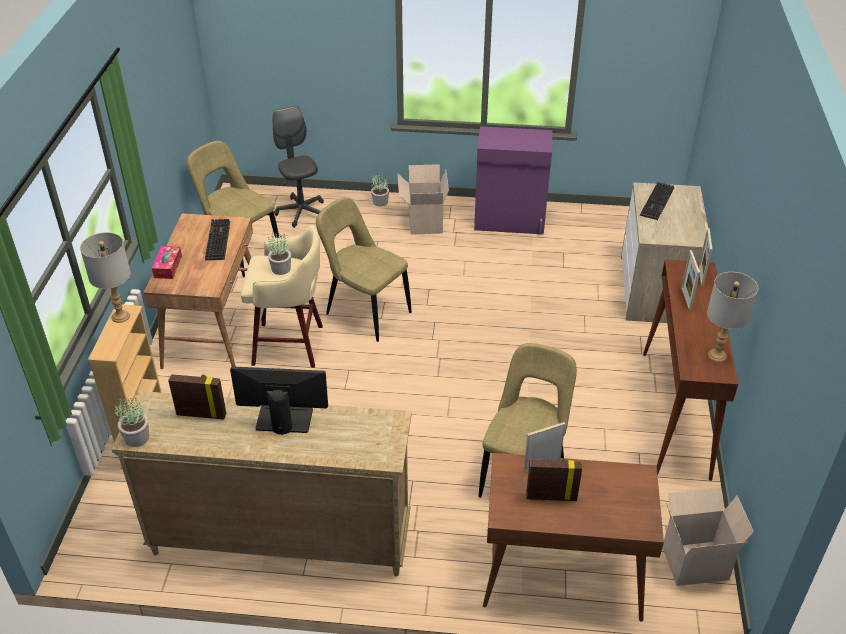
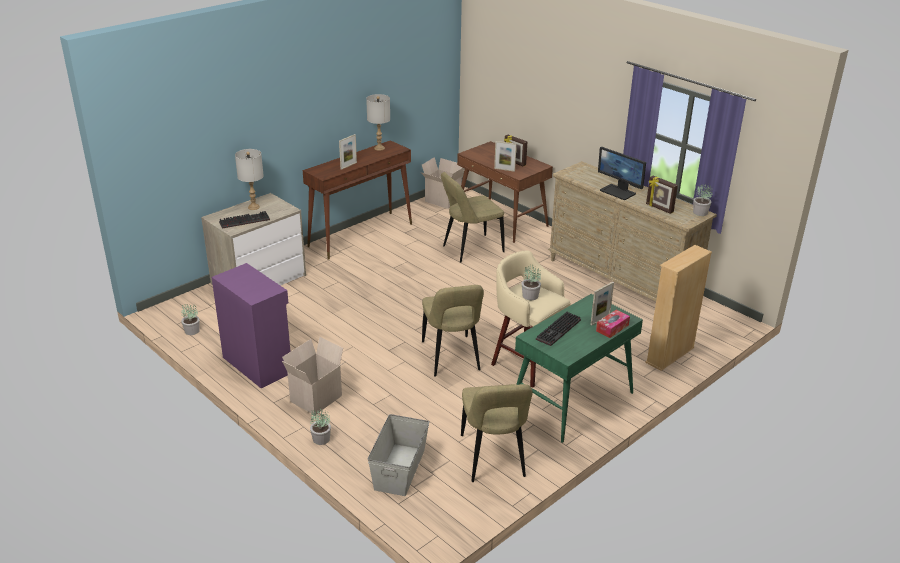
camera: 140 degrees left, 10 degrees down
grey table lamp [80,232,131,323] -> grey table lamp moved to [235,149,264,210]
brown desk [144,213,253,369] -> green desk [515,294,643,443]
grey office chair [273,106,324,228] -> grey storage box [368,414,429,496]
picture frame [699,228,712,287] -> picture frame moved to [590,282,614,325]
none -> potted plant [181,304,200,335]

